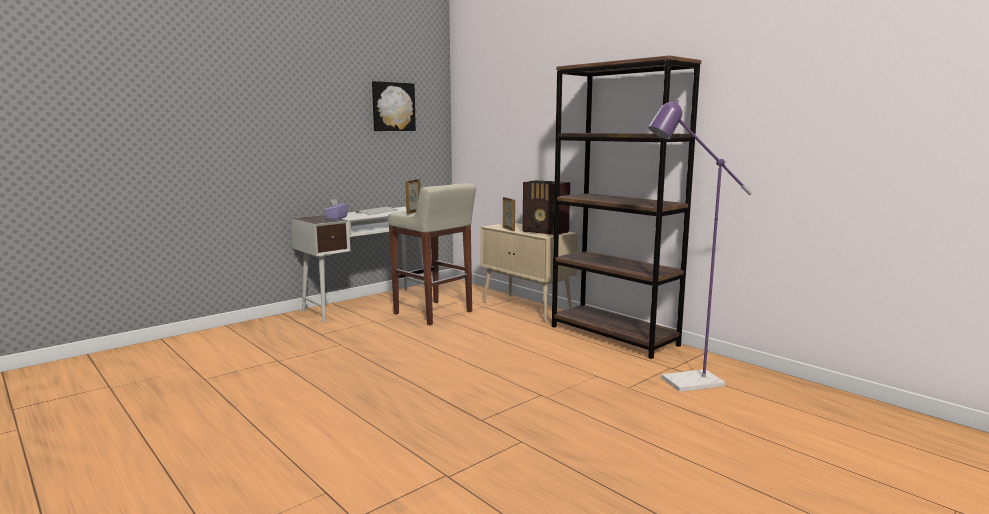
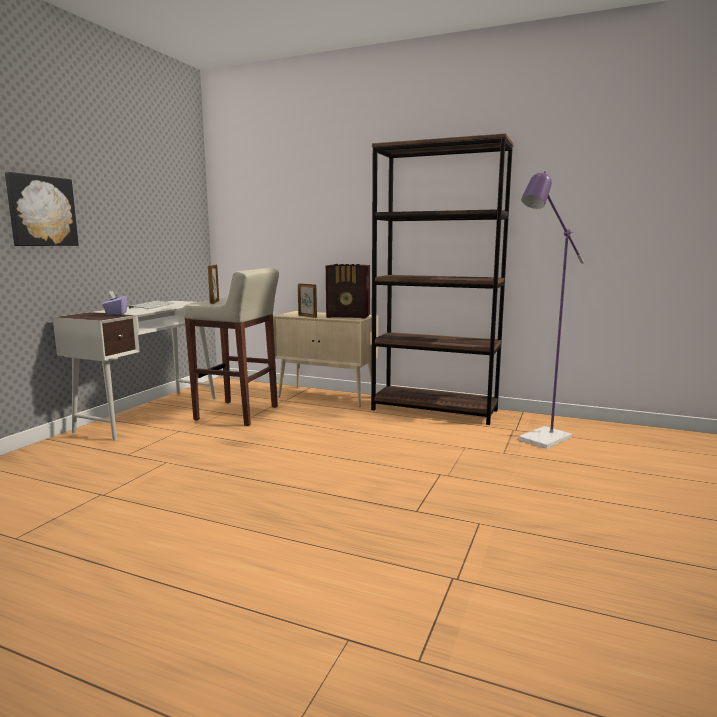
camera: 25 degrees left, 0 degrees up
picture [372,81,416,131] -> picture moved to [5,172,79,246]

